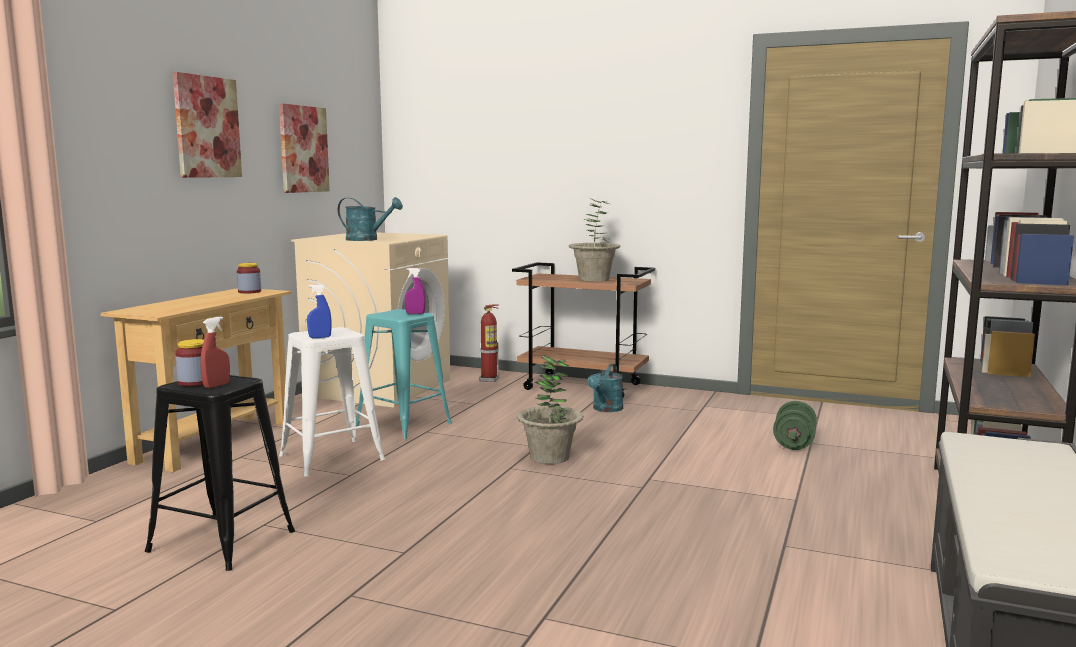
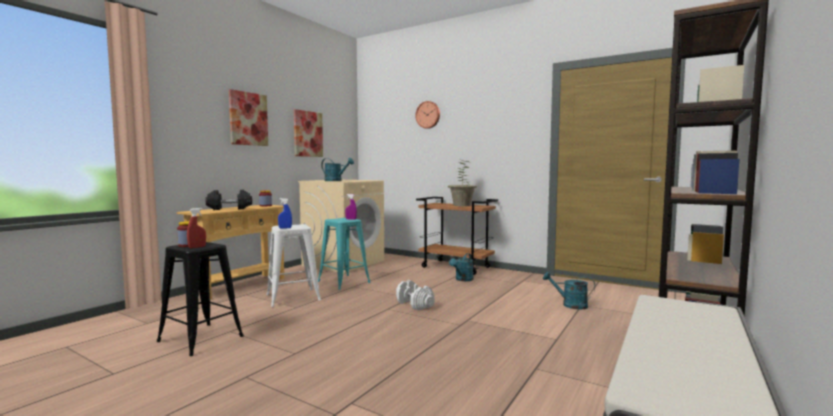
camera: 10 degrees right, 5 degrees down
fire extinguisher [479,305,499,382] -> none
potted plant [517,355,583,464] -> white dumbbell [396,280,435,310]
green dumbbell [773,401,817,450] -> turquoise watering can [543,272,595,310]
none -> black dumbbell [206,190,252,210]
none -> wall clock [415,101,440,129]

